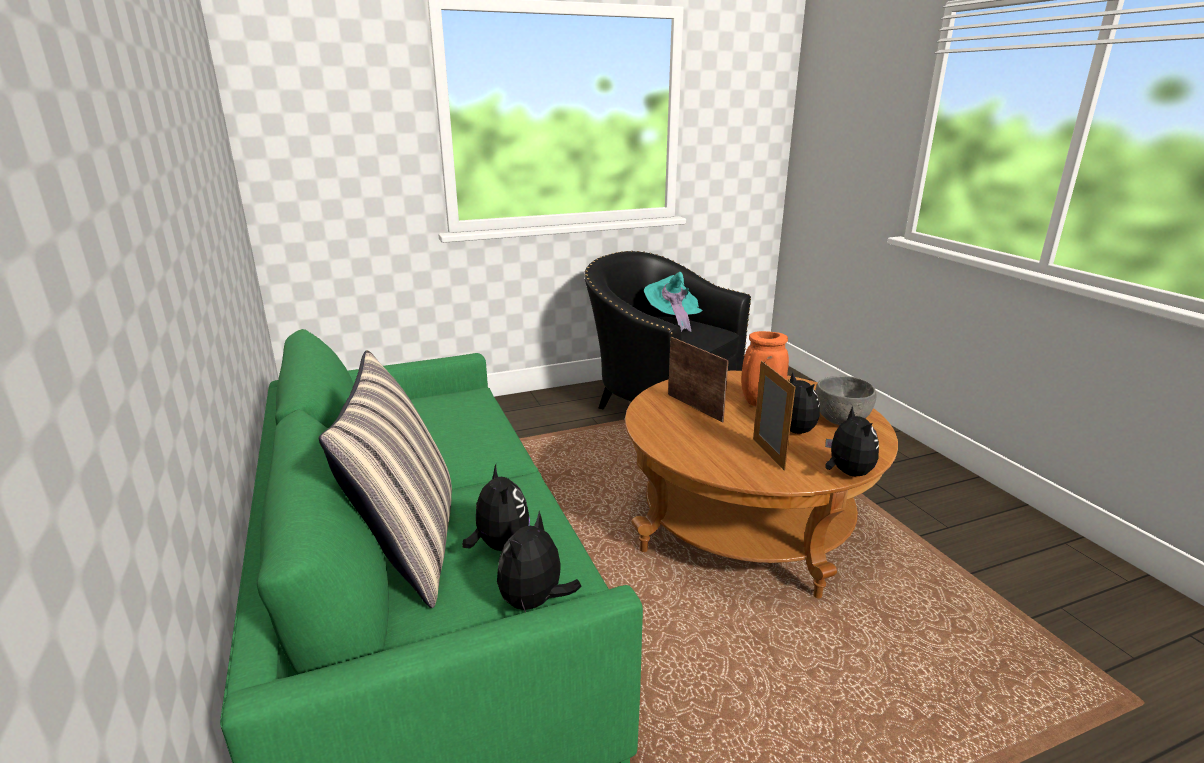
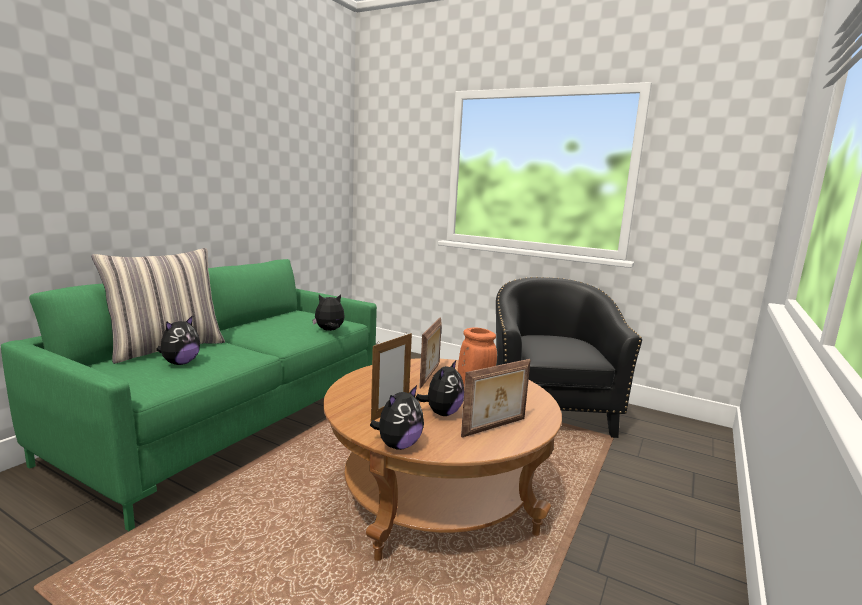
camera: 50 degrees right, 10 degrees down
plush toy [497,511,582,612] -> plush toy moved to [312,294,345,331]
turquoise hat [644,272,703,332] -> none
grey bowl [815,376,877,425] -> picture frame [461,359,531,438]

